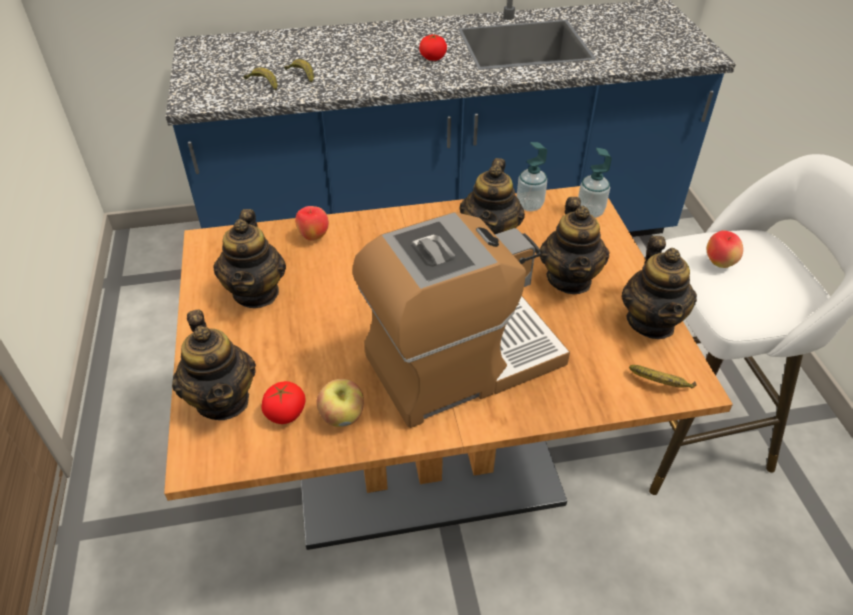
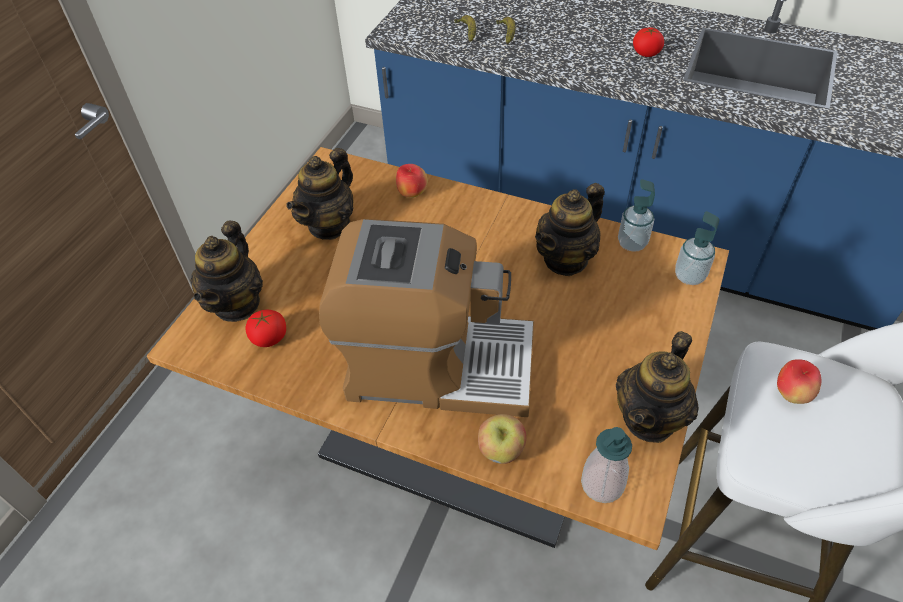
camera: 35 degrees right, 5 degrees up
apple [316,379,364,427] -> apple moved to [478,414,526,464]
teapot [540,197,610,294] -> none
banana [629,365,697,388] -> soap dispenser [581,427,632,503]

